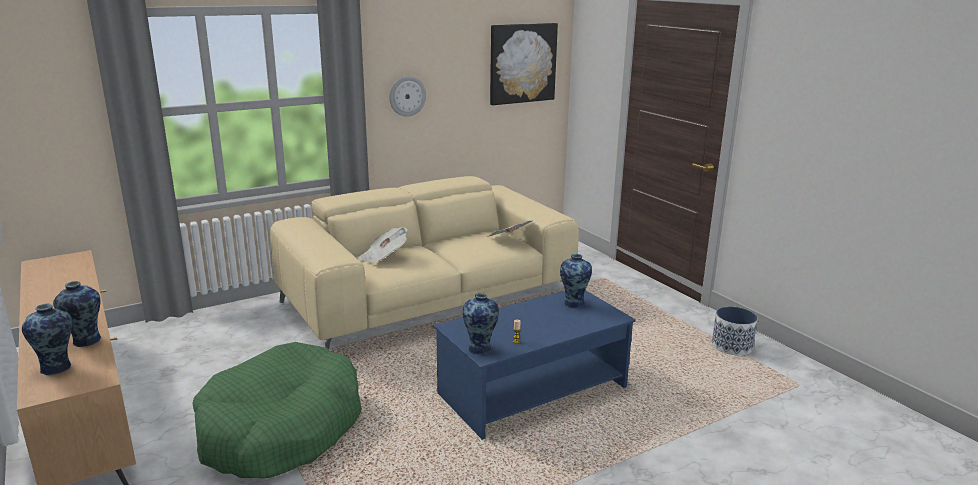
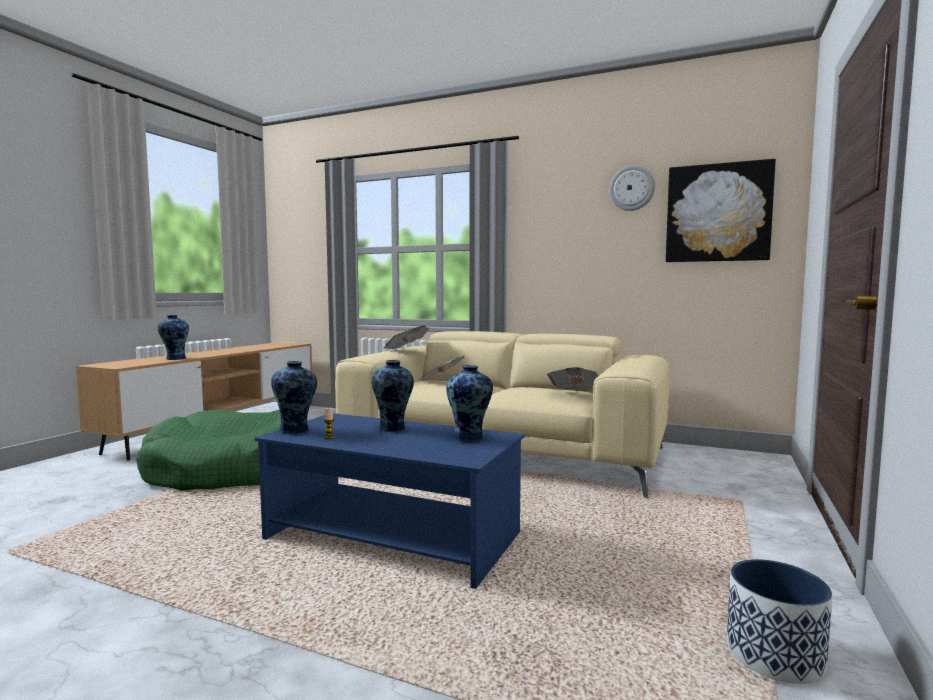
camera: 55 degrees right, 15 degrees down
vase [22,304,73,376] -> vase moved to [372,360,414,432]
wall clock [389,76,426,117] -> wall clock moved to [609,165,655,211]
none -> newspaper [383,325,429,349]

